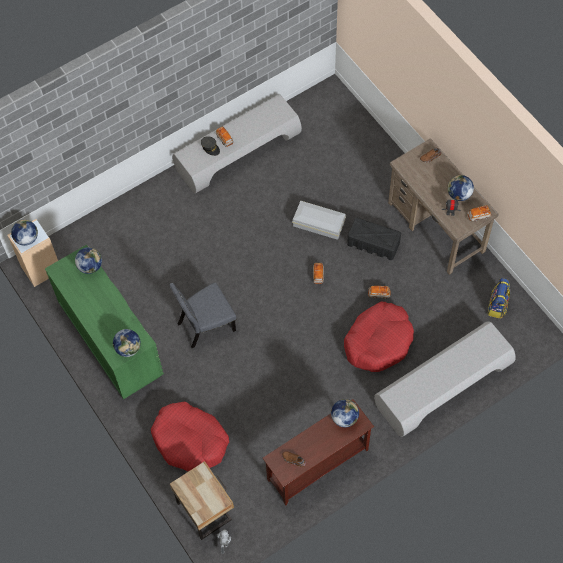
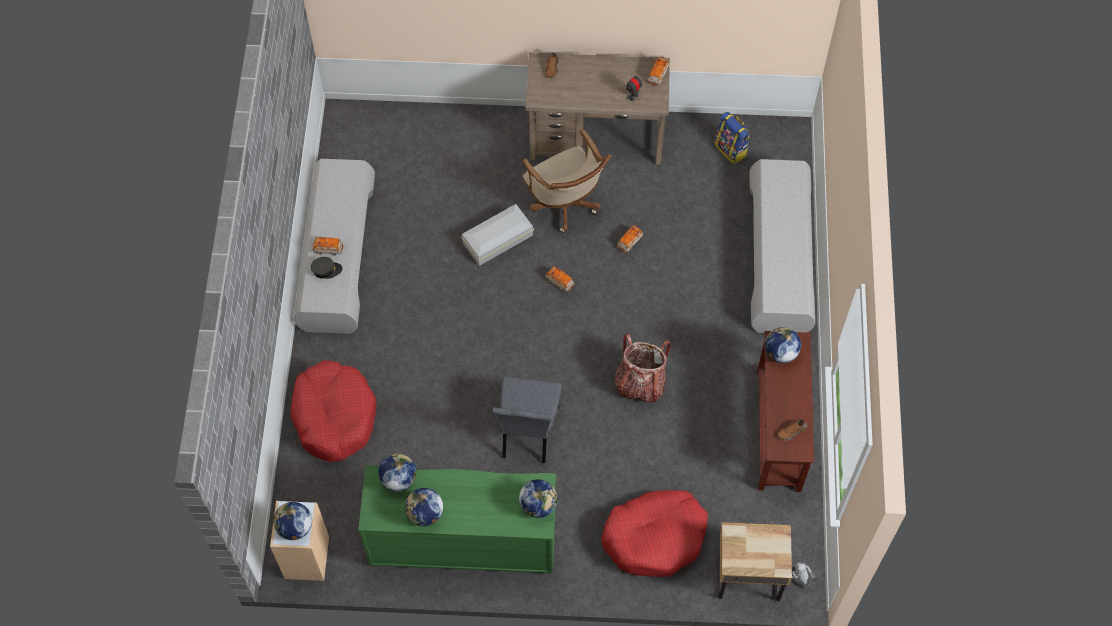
camera: 55 degrees left, 0 degrees up
red dog bed [344,302,414,372] -> red dog bed moved to [291,360,377,462]
black storage box [347,218,401,260] -> office chair [522,129,612,233]
globe [448,175,474,201] -> globe moved to [405,488,443,526]
none -> backpack [614,334,671,403]

